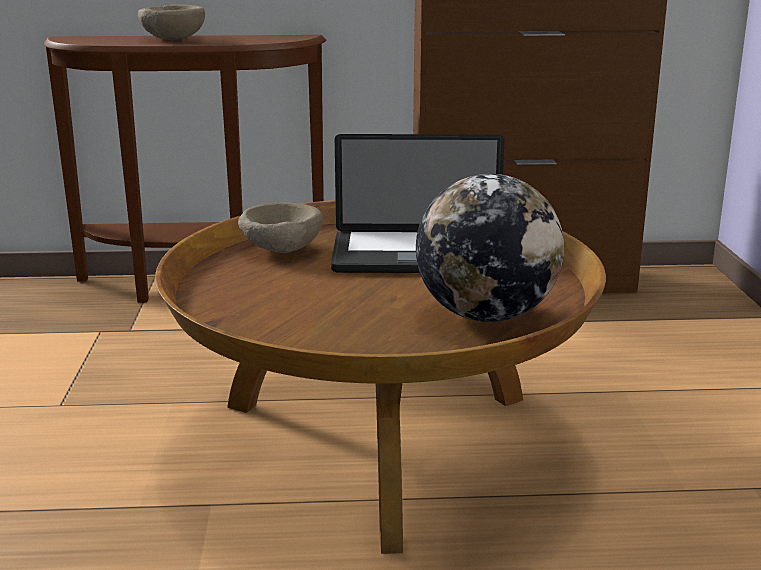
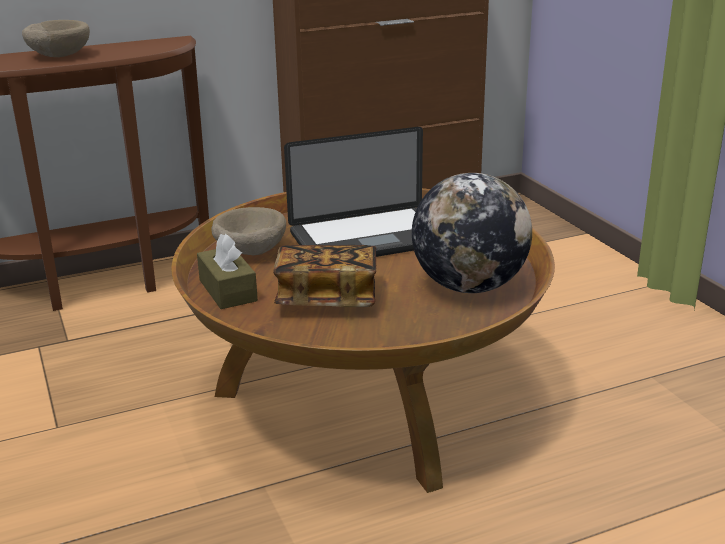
camera: 20 degrees left, 5 degrees up
none -> brown tissue box [197,233,258,309]
none -> book [273,245,376,307]

